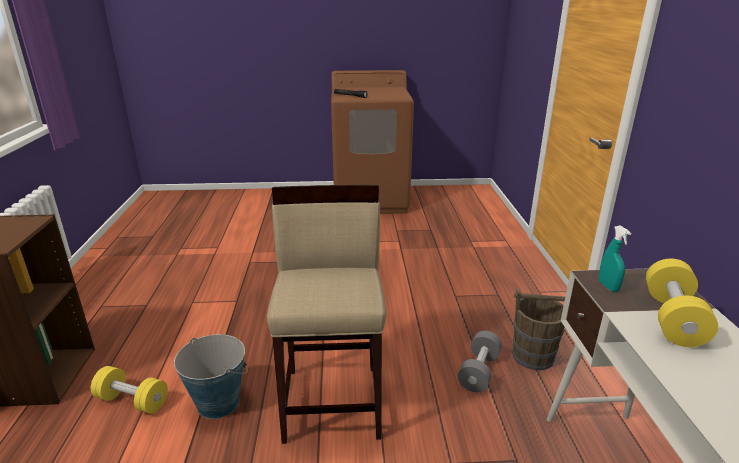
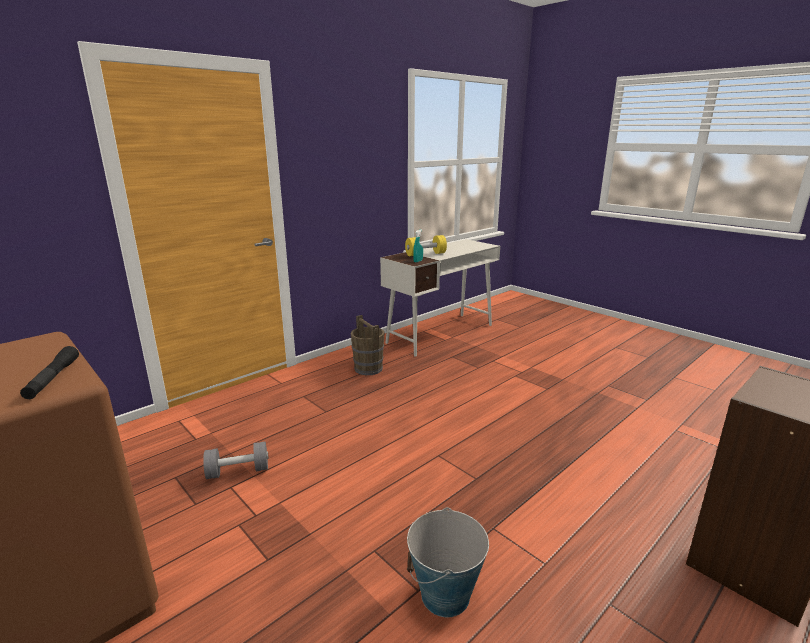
camera: 130 degrees left, 5 degrees down
yellow dumbbell [91,366,168,414] -> none
bucket [174,334,248,419] -> bucket moved to [407,507,489,617]
beige stool [267,185,387,444] -> none
grey dumbbell [458,331,502,392] -> grey dumbbell moved to [203,442,268,479]

